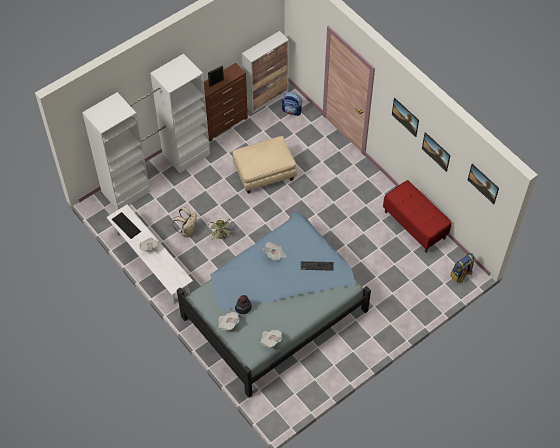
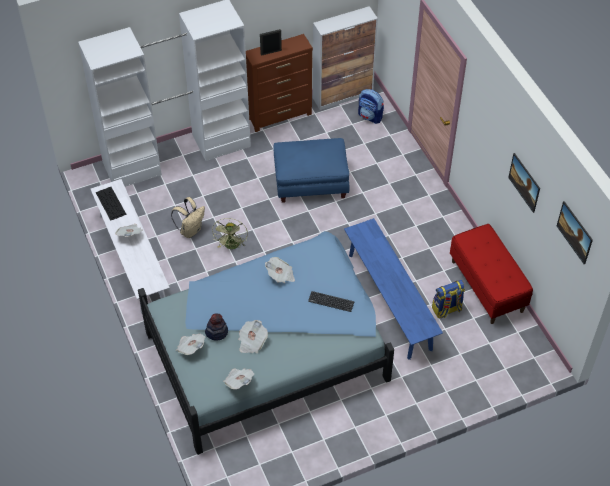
camera: 15 degrees right, 5 degrees down
beige ottoman [233,136,297,194] -> blue ottoman [274,138,350,203]
picture [392,98,419,137] -> none
backpack [450,253,475,283] -> backpack moved to [432,280,465,318]
none -> newspaper [238,320,268,353]
none -> blue bench [344,218,443,360]

